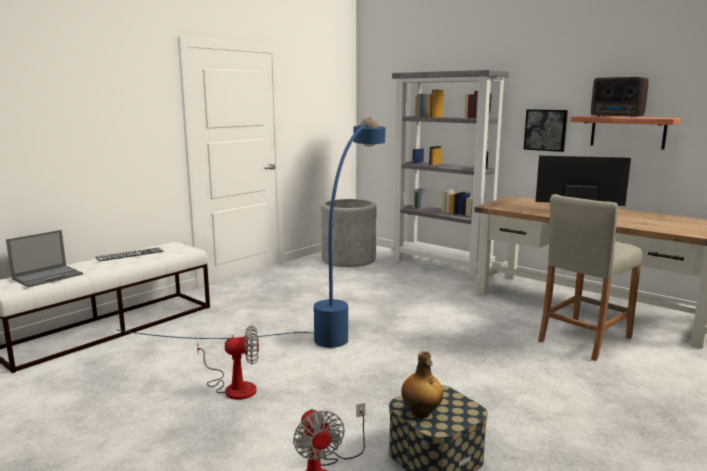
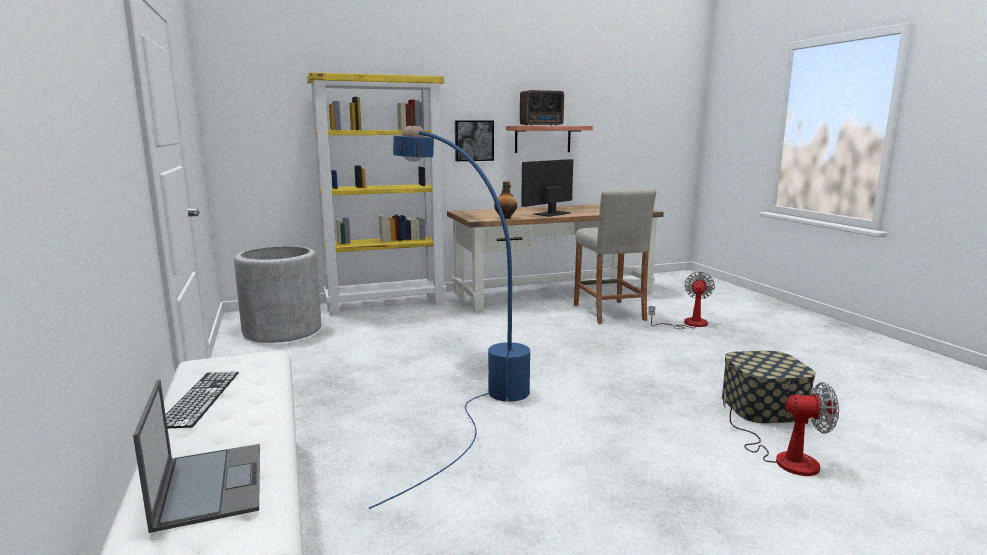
camera: 60 degrees left, 0 degrees up
fan [197,325,259,400] -> fan moved to [648,272,715,329]
grey bookcase [391,70,509,279] -> yellow bookcase [307,72,446,315]
bottle [401,351,443,419] -> bottle moved to [494,181,517,219]

